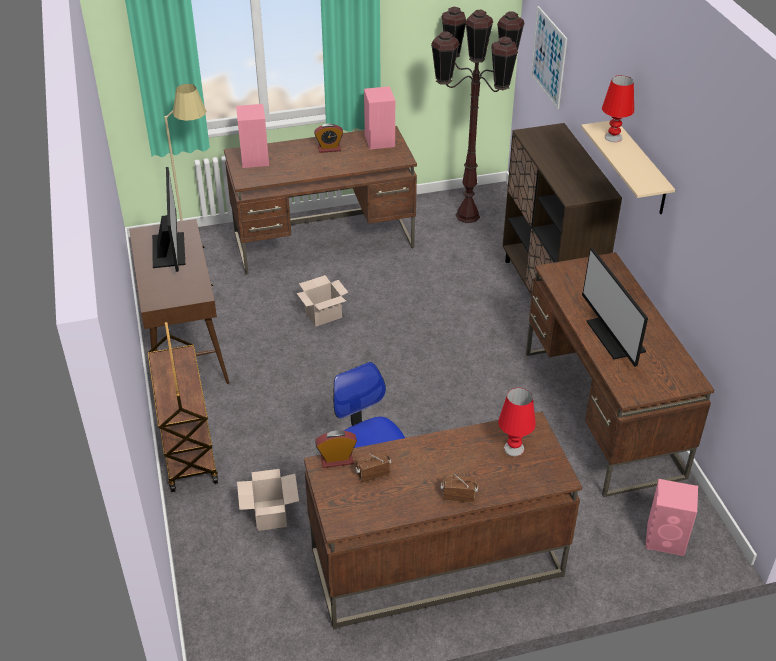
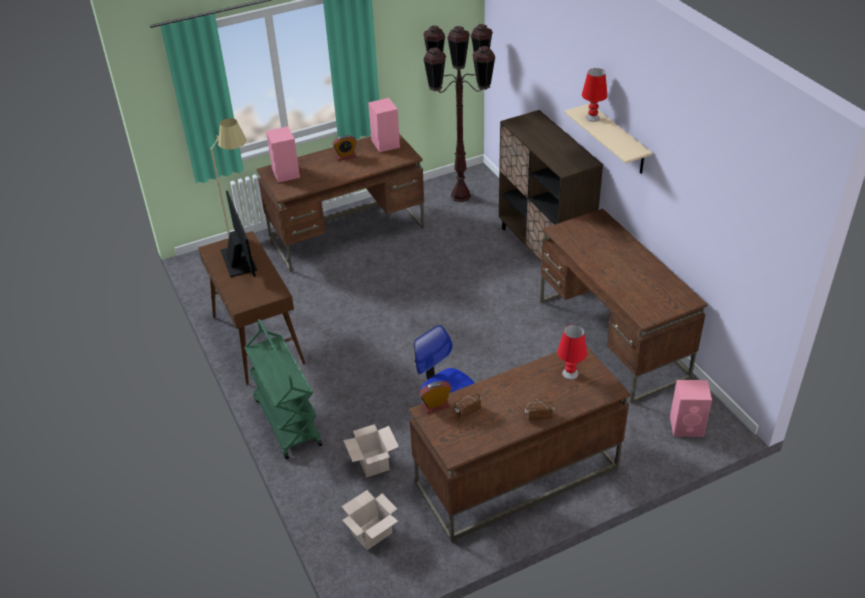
camera: 10 degrees left, 0 degrees up
brown cart [148,322,218,492] -> green cart [244,319,322,459]
cardboard box [297,275,349,327] -> cardboard box moved to [341,490,398,550]
picture [531,6,567,109] -> none
monitor [582,248,648,367] -> none

